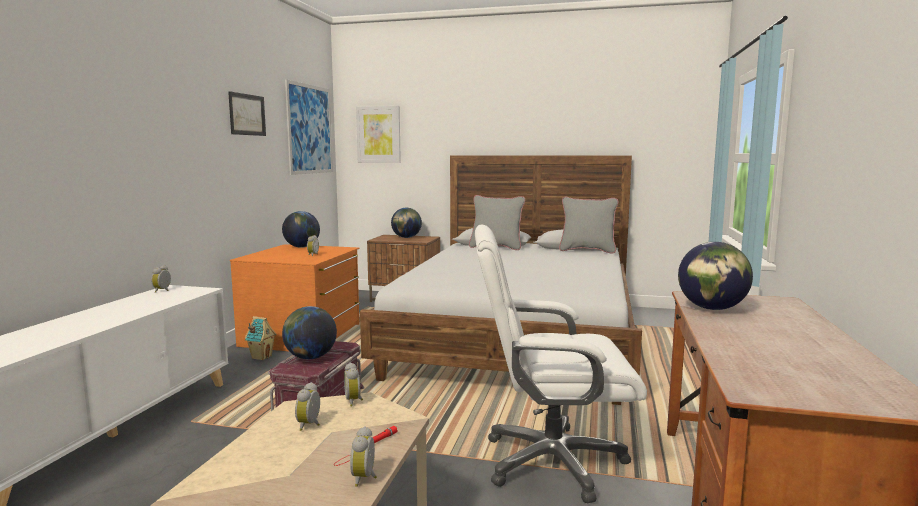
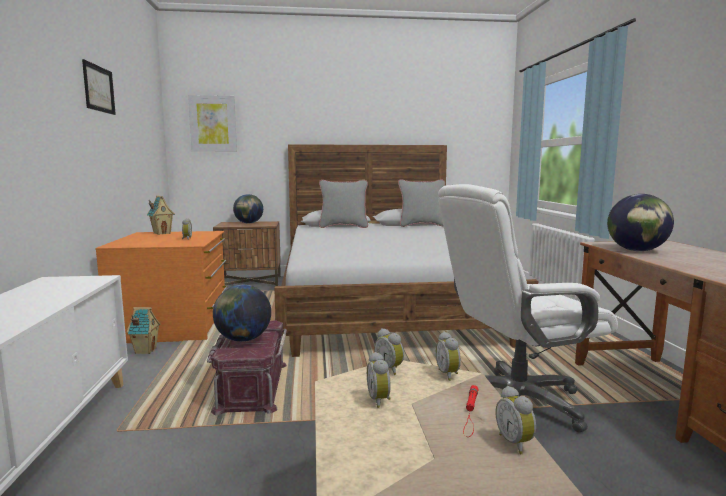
camera: 20 degrees left, 0 degrees up
alarm clock [151,265,171,293] -> alarm clock moved to [436,332,461,381]
globe [282,211,320,248] -> toy house [147,195,175,235]
picture [285,79,333,175] -> none

